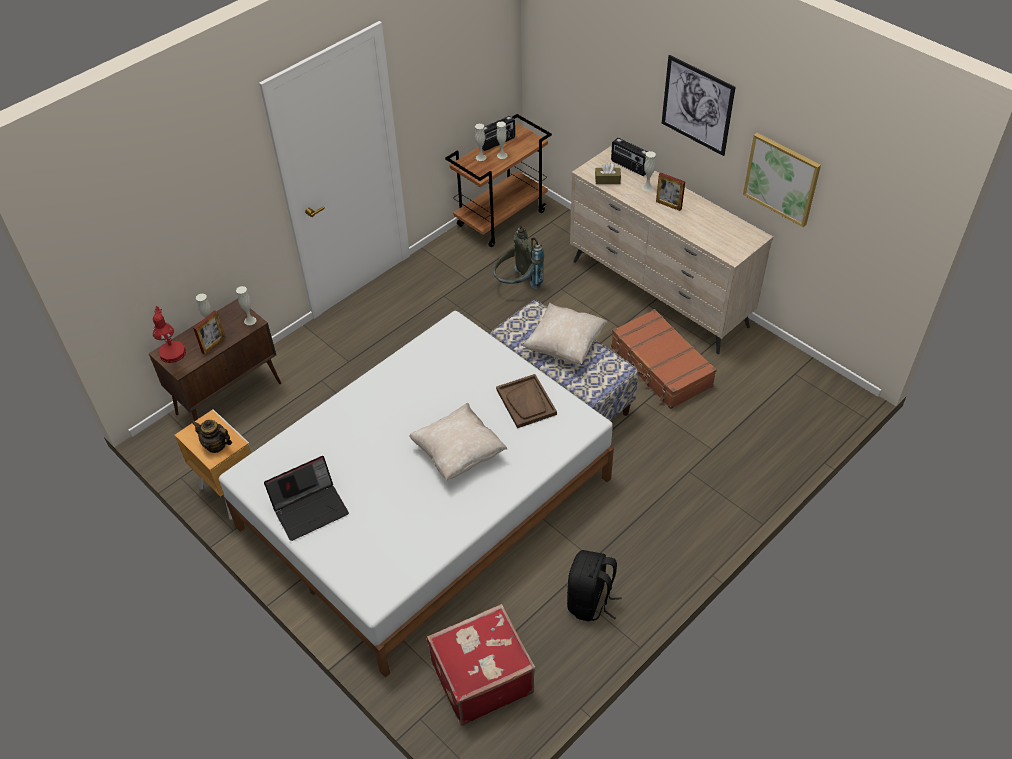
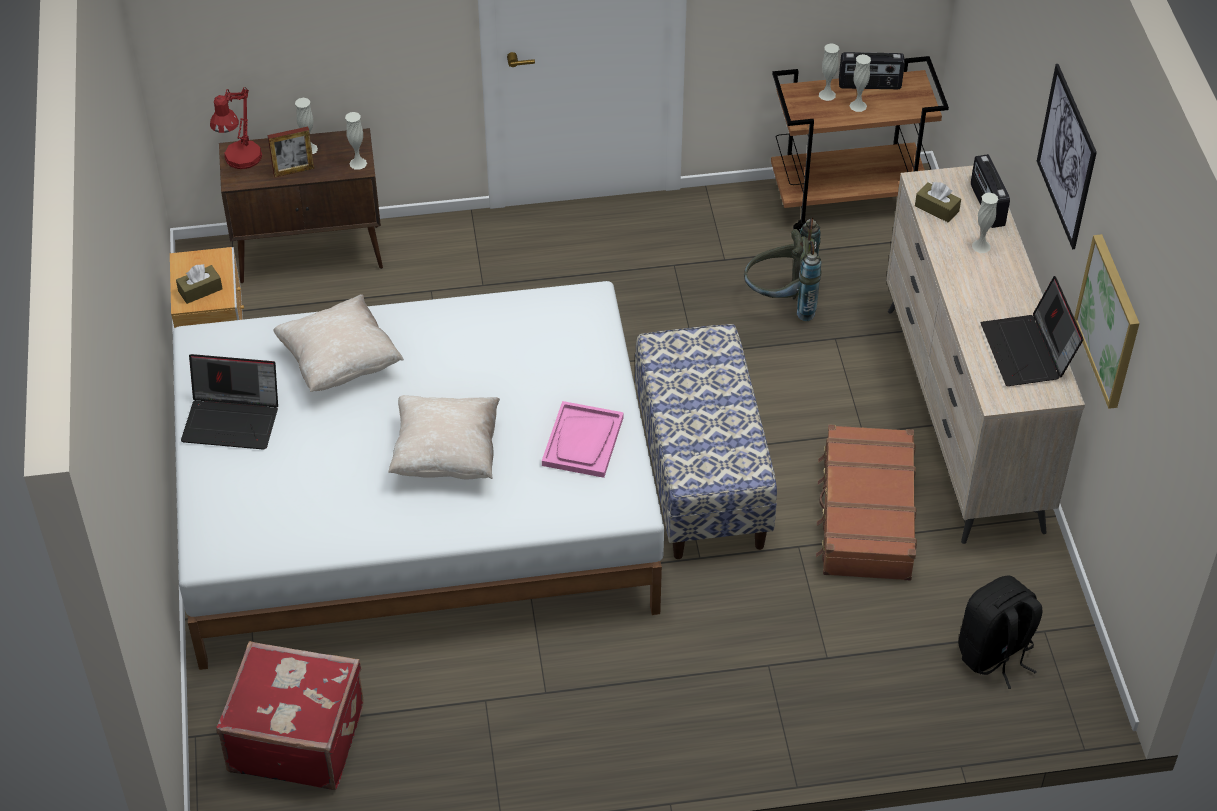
camera: 35 degrees right, 0 degrees up
teapot [192,420,232,453] -> brown tissue box [176,264,223,304]
brown tray [496,374,557,428] -> pink tray [542,401,624,478]
beige pillow [523,303,608,364] -> beige pillow moved to [273,294,404,392]
black backpack [567,550,622,621] -> black backpack moved to [958,575,1042,689]
picture frame [656,173,685,211] -> none
none -> laptop [981,276,1083,386]

